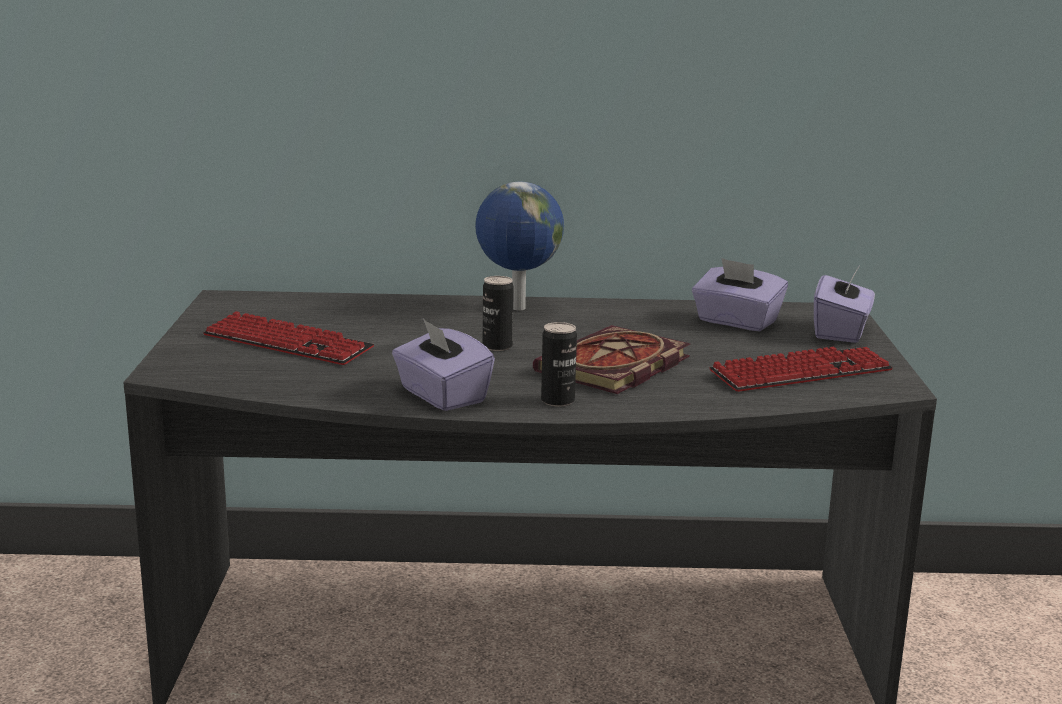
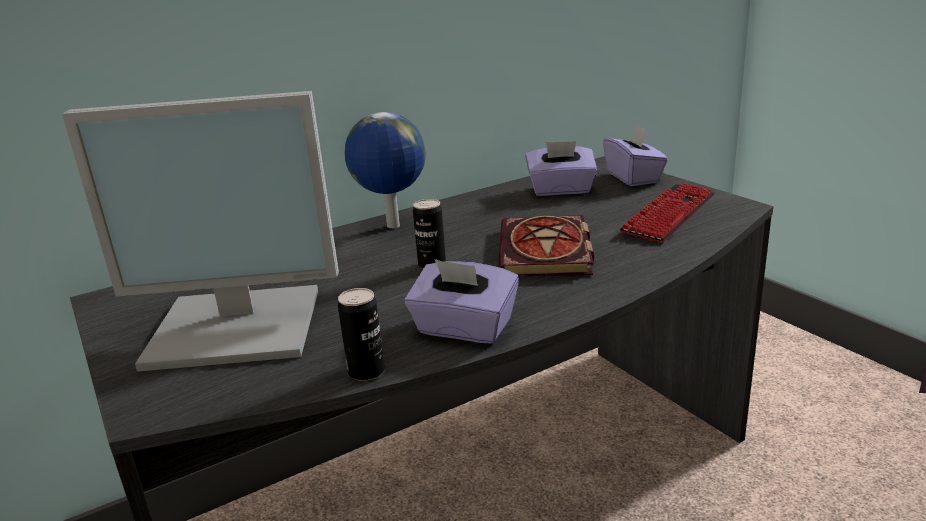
camera: 30 degrees left, 5 degrees up
keyboard [203,311,374,365] -> monitor [62,91,339,372]
can [541,322,577,407] -> can moved to [338,288,385,381]

